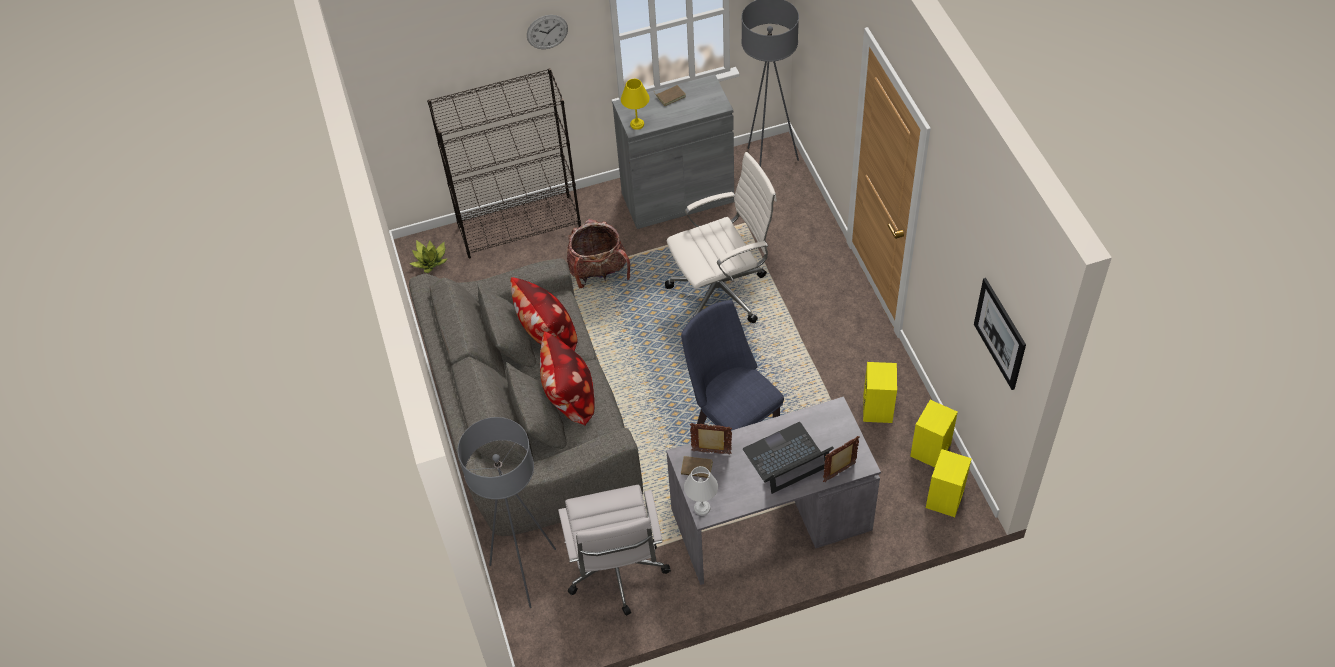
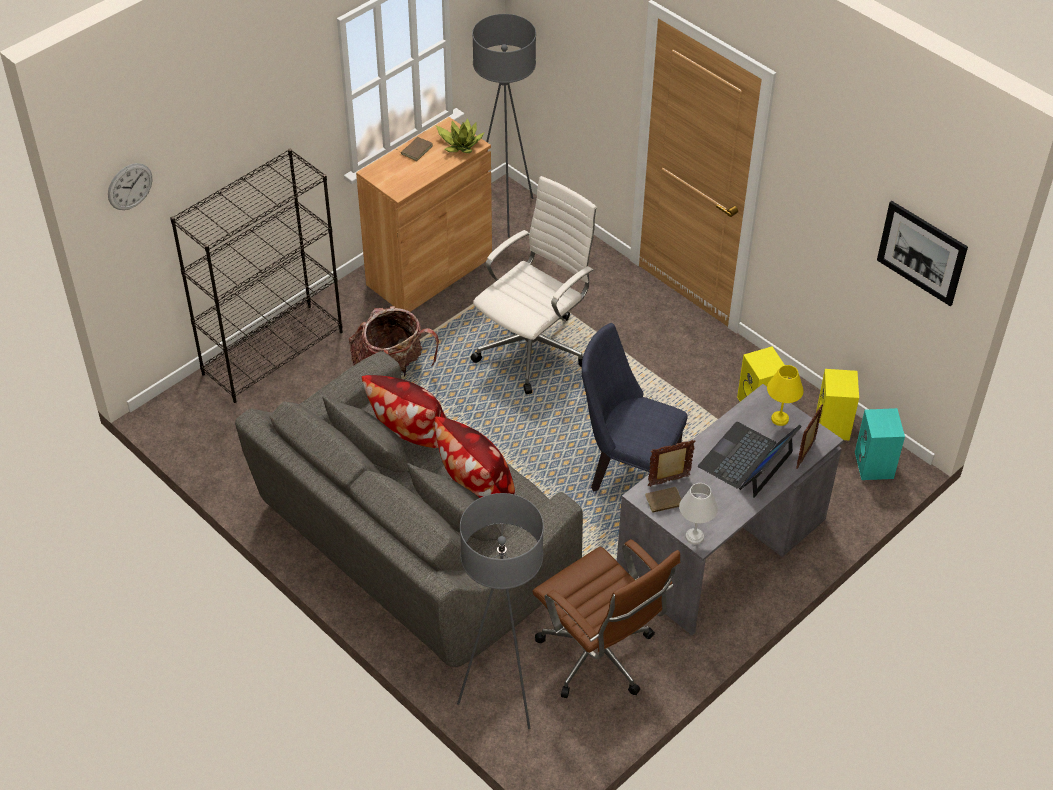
camera: 30 degrees left, 5 degrees down
potted plant [409,240,447,273] -> potted plant moved to [436,118,485,153]
wall clock [527,15,568,49] -> wall clock moved to [108,163,153,210]
white office chair [558,485,671,616] -> brown office chair [533,539,680,698]
grey cabinet [612,74,734,229] -> brown cabinet [356,117,492,312]
yellow table lamp [621,79,650,130] -> yellow table lamp moved to [767,365,804,426]
yellow speaker [926,449,972,517] -> turquoise speaker [855,408,905,480]

